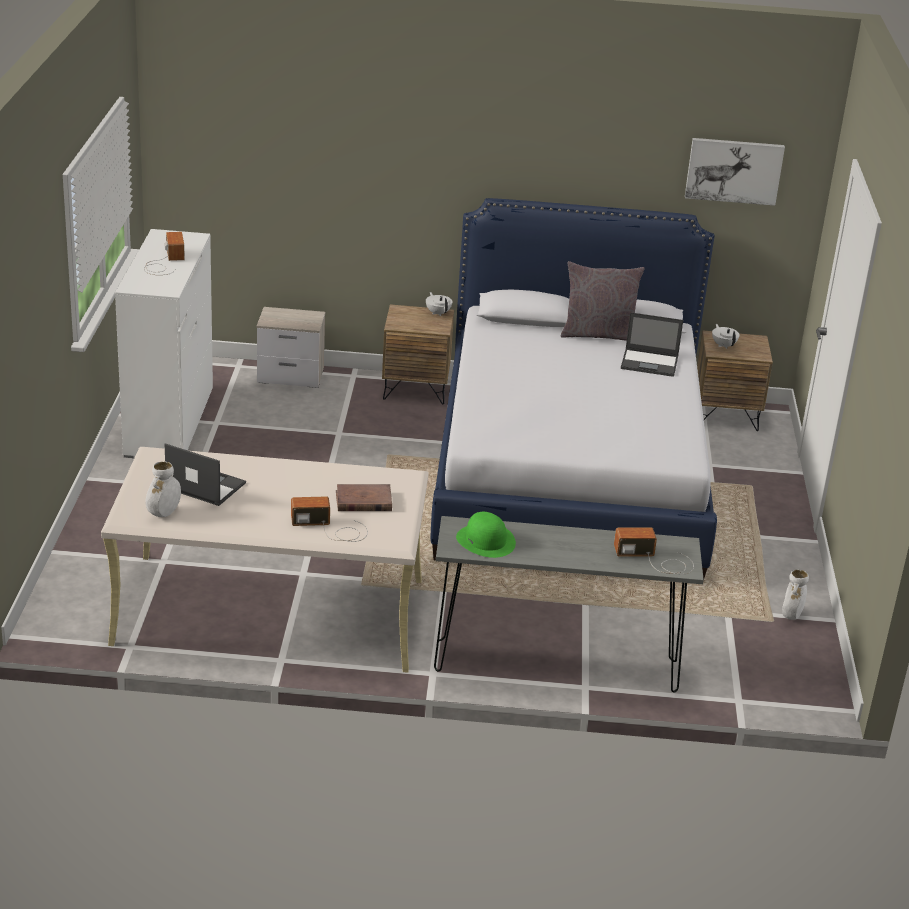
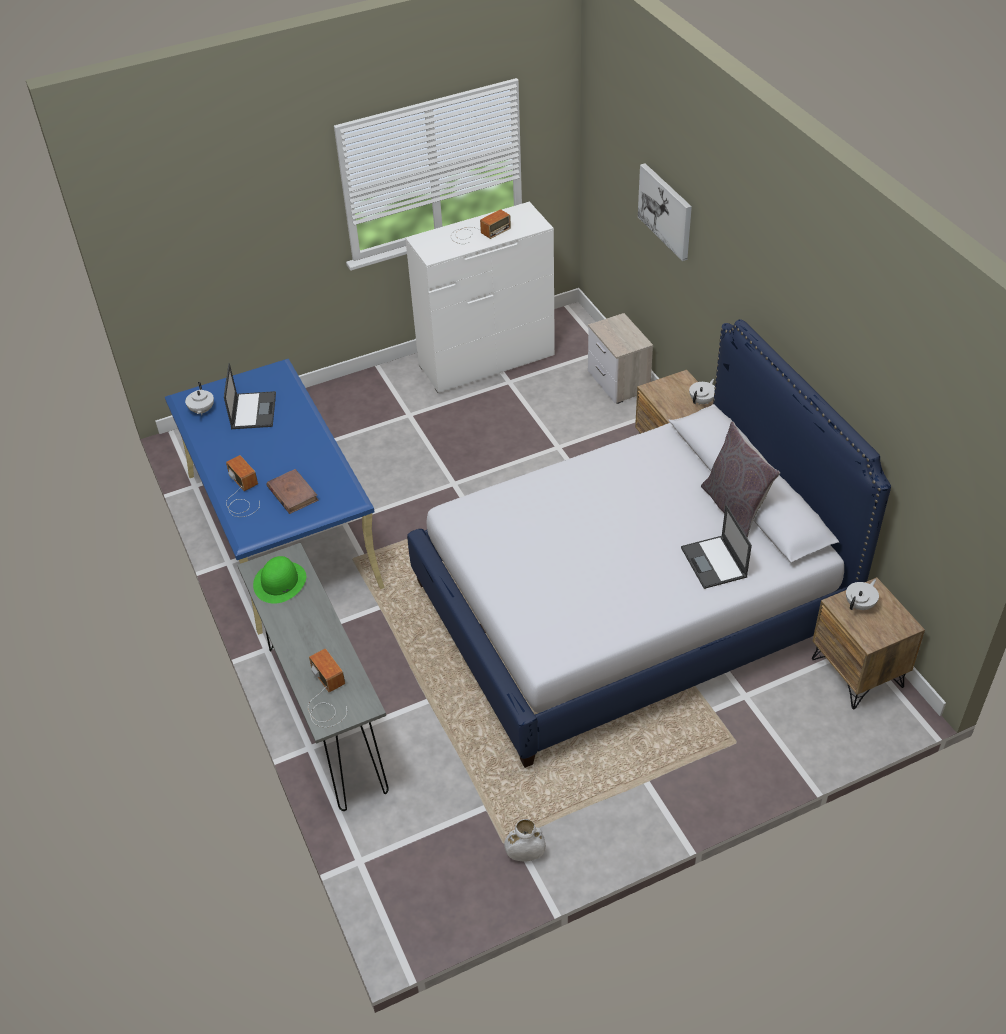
camera: 65 degrees right, 15 degrees up
beige desk [101,447,429,673] -> blue desk [165,359,385,635]
white vase [146,462,181,517] -> white teapot [185,382,214,415]
picture [685,138,785,206] -> picture moved to [638,163,692,261]

